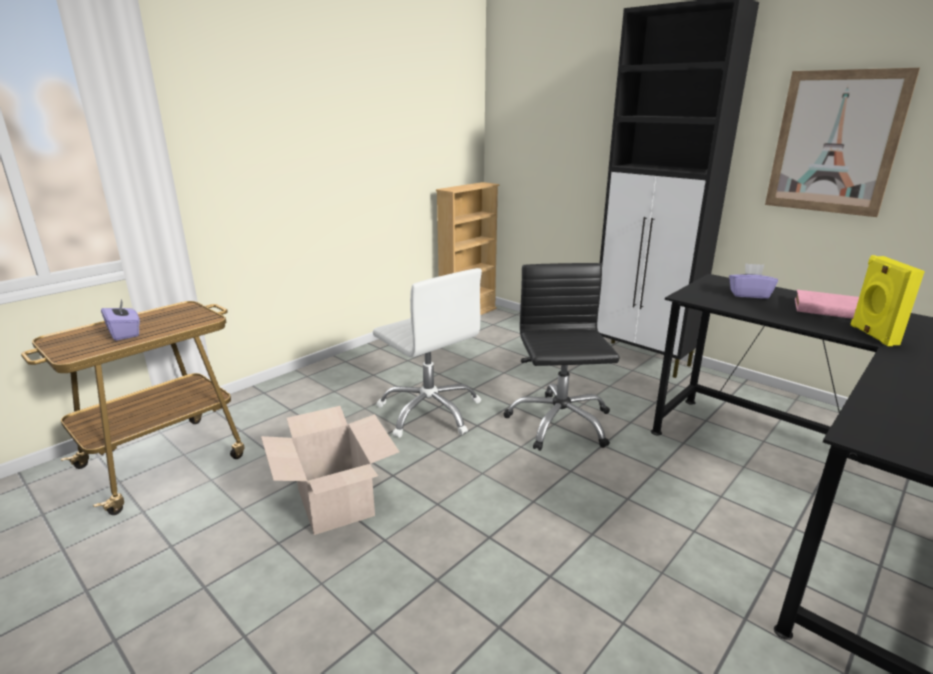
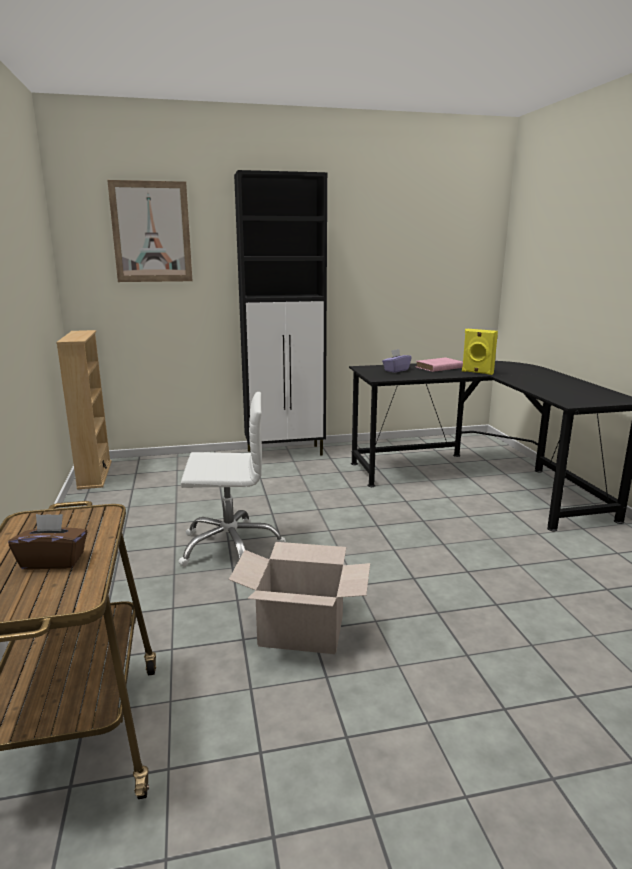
camera: 55 degrees left, 5 degrees down
purple tissue box [101,299,140,341] -> brown tissue box [8,514,87,570]
black office chair [503,263,619,451] -> none
picture [765,68,920,217] -> picture moved to [107,180,192,282]

